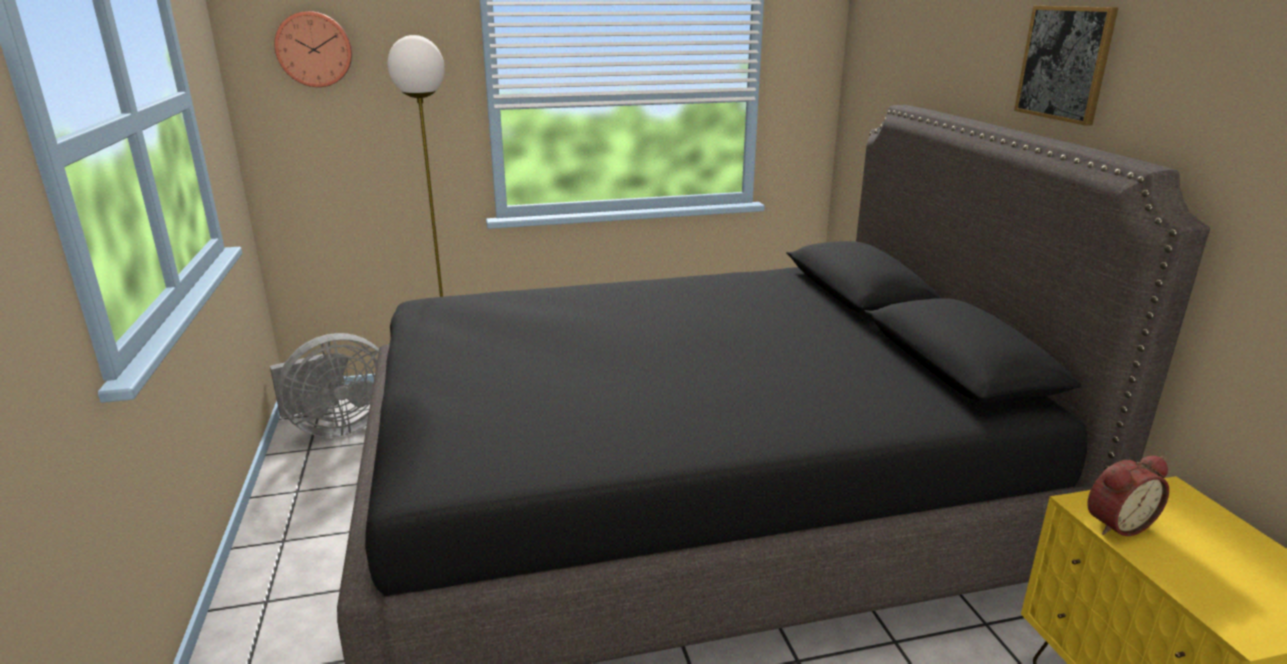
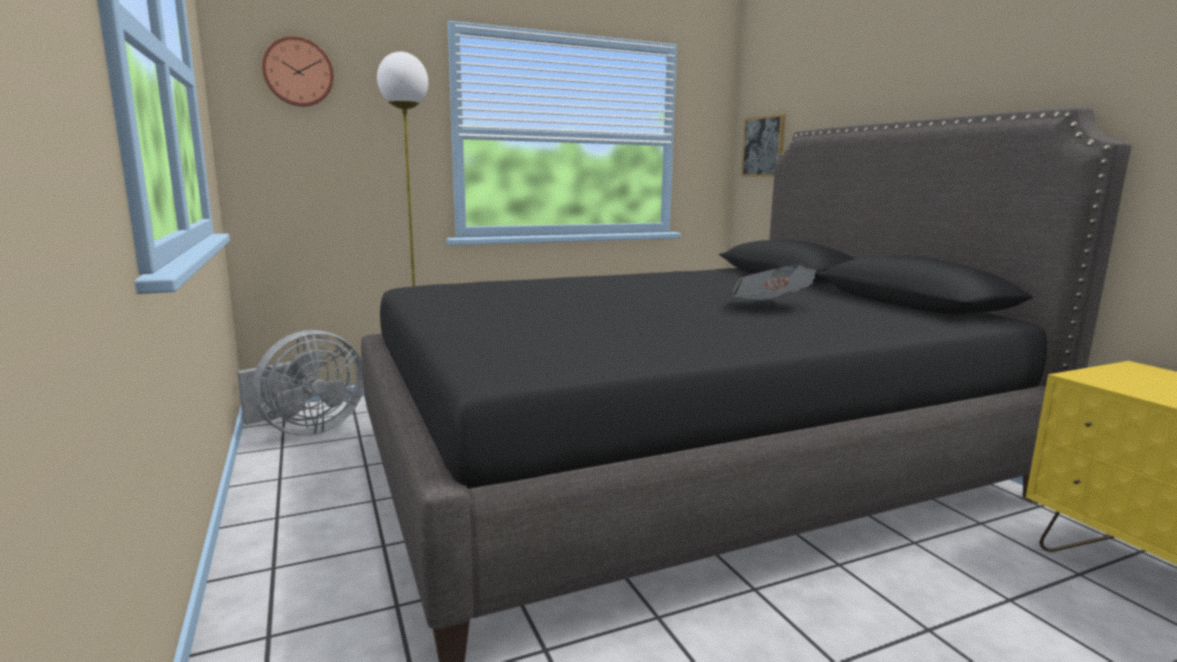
camera: 10 degrees left, 10 degrees down
picture [1014,6,1118,126] -> picture moved to [741,114,786,177]
alarm clock [1087,456,1169,536] -> none
none -> newspaper [732,265,816,300]

